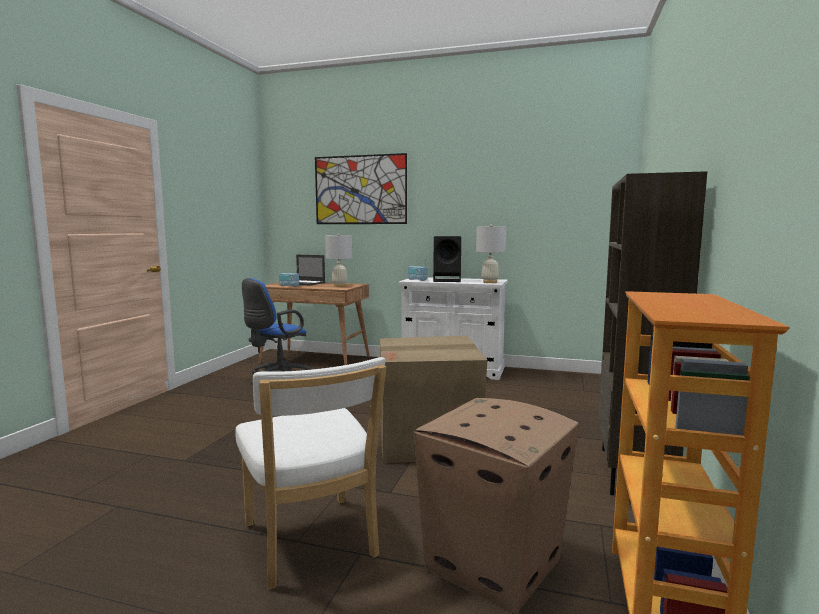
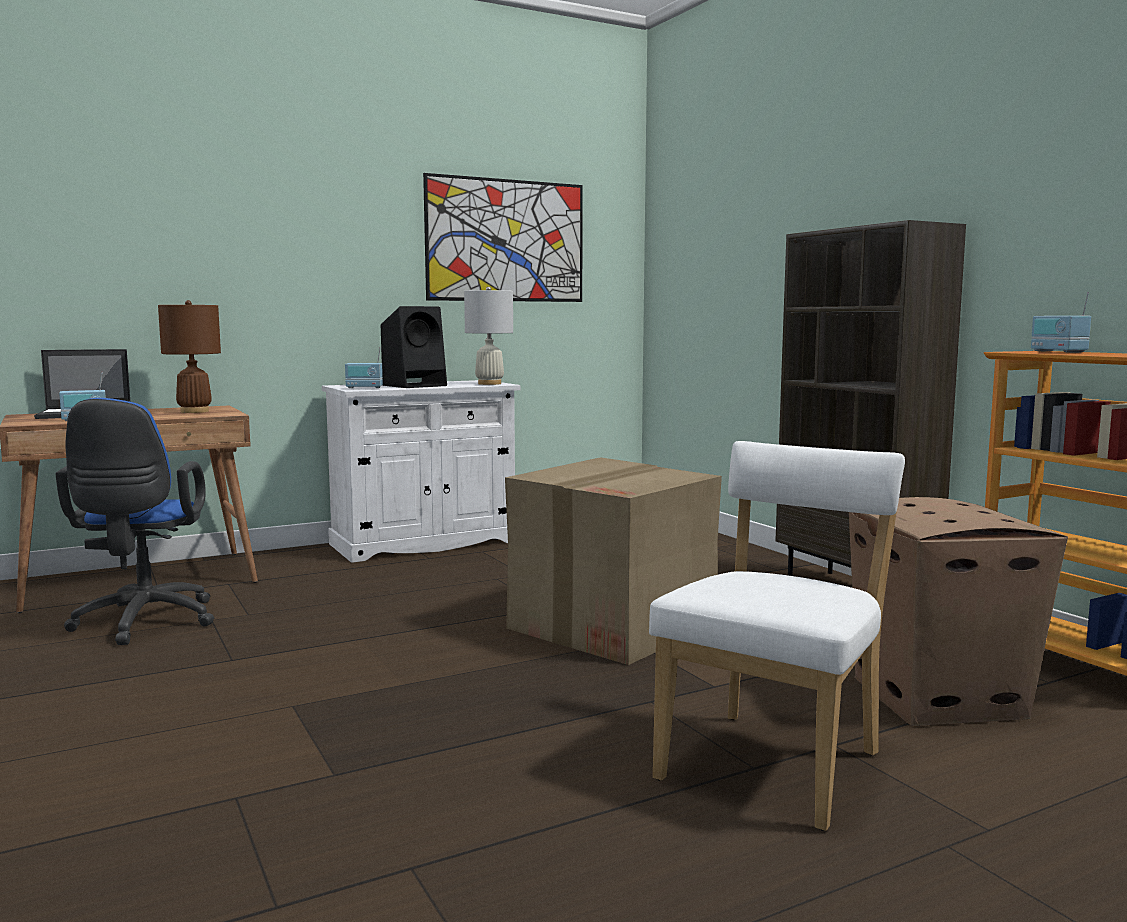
camera: 45 degrees left, 0 degrees up
white chair [235,357,386,589] -> white chair turned 75 degrees counterclockwise [649,441,905,831]
picture [315,153,407,224] -> picture moved to [423,173,583,302]
white table lamp [325,233,352,287] -> brown table lamp [158,300,221,413]
none -> radio [1031,292,1091,353]

